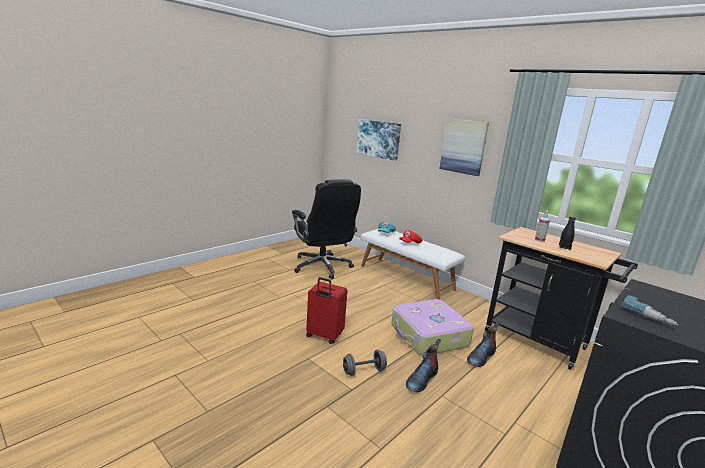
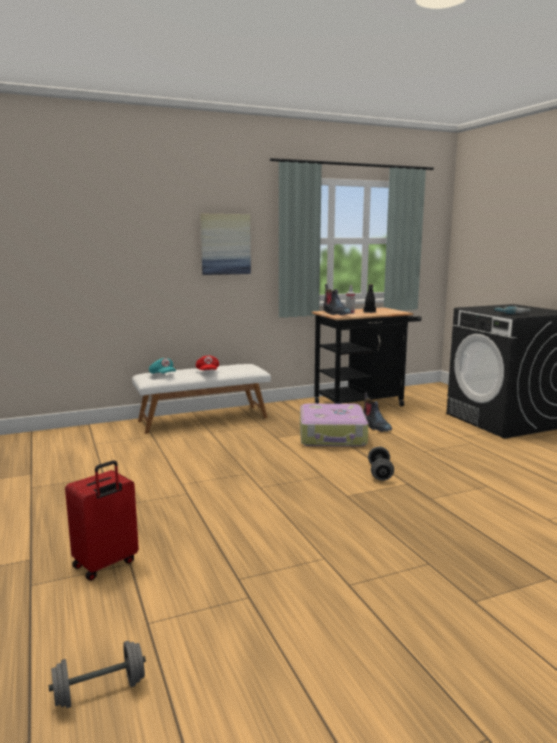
camera: 65 degrees left, 5 degrees down
black office chair [292,179,361,279] -> none
red suitcase [306,277,348,344] -> red suitcase moved to [65,460,139,581]
picture [356,119,401,161] -> none
boot [406,339,441,392] -> boot moved to [323,284,352,315]
none -> grey dumbbell [48,641,146,708]

